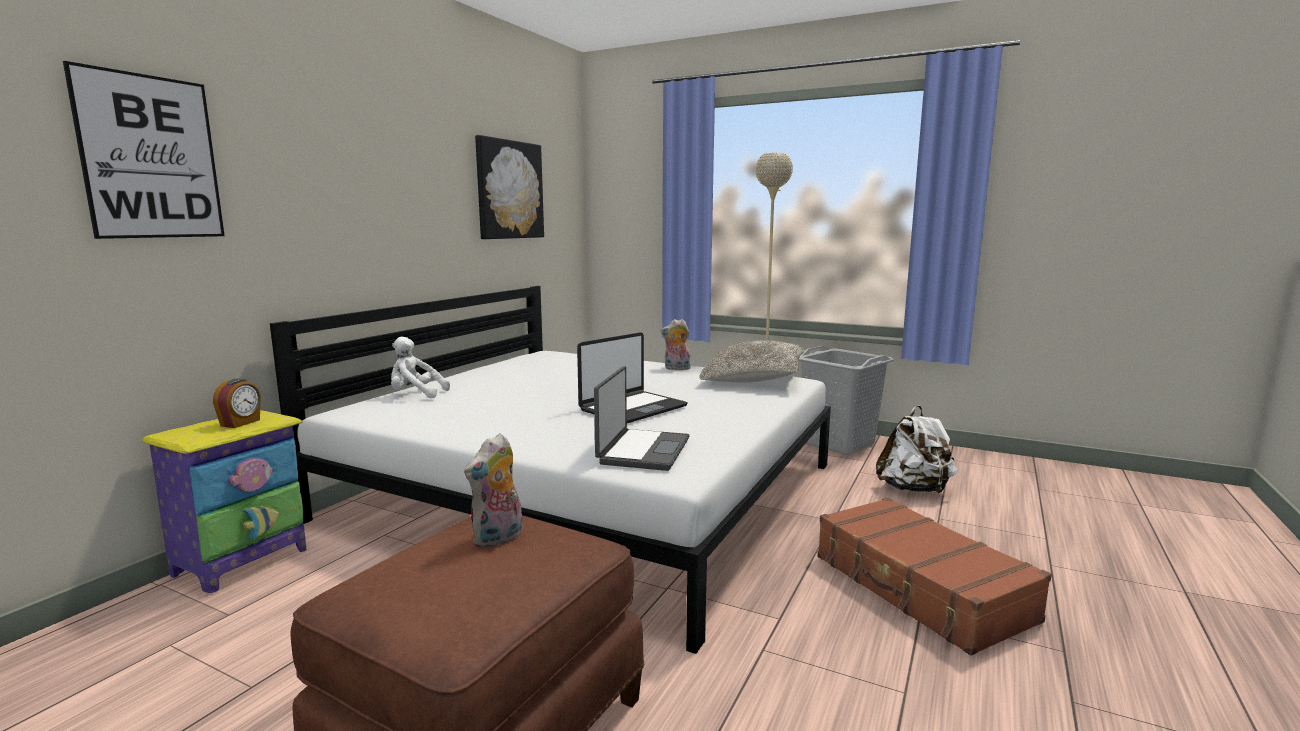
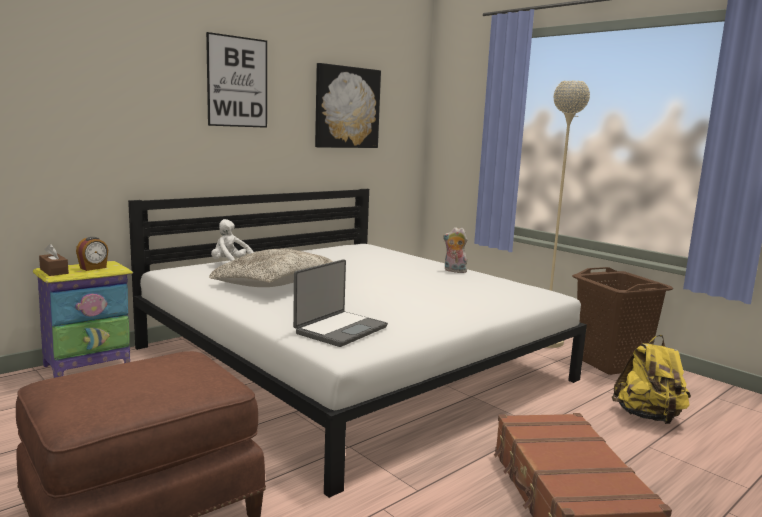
camera: 20 degrees right, 0 degrees up
picture [63,61,225,239] -> picture moved to [206,32,267,128]
plush toy [464,433,522,547] -> none
laptop [577,332,688,423] -> none
beige pillow [700,340,804,382] -> beige pillow moved to [209,249,333,287]
grey laundry basket [798,346,894,455] -> brown laundry basket [572,267,673,375]
white backpack [876,405,957,493] -> yellow backpack [612,335,691,424]
none -> brown tissue box [39,244,69,276]

